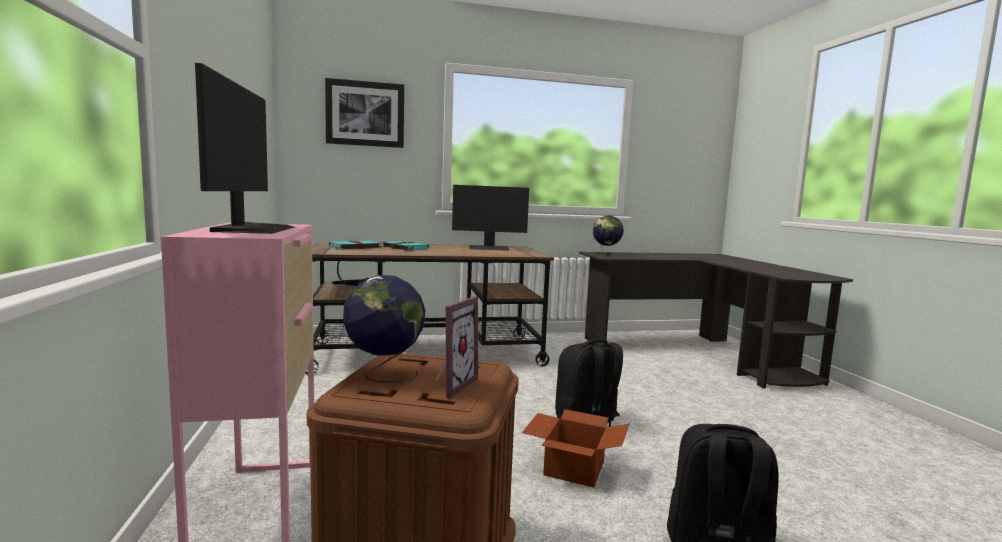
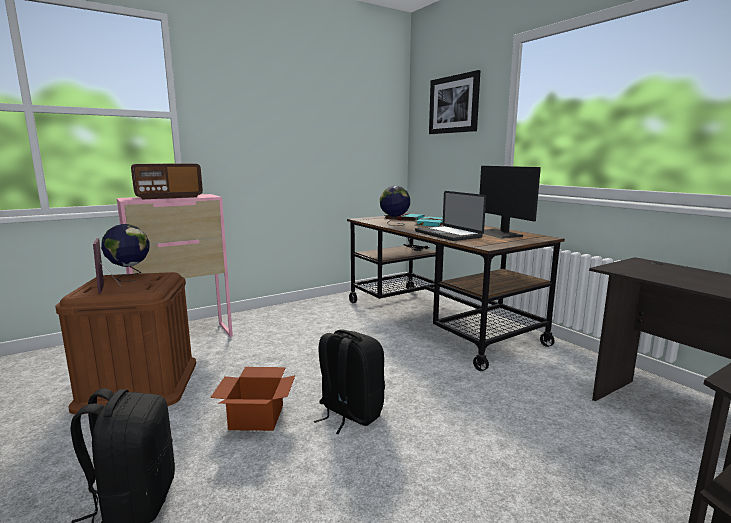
camera: 70 degrees right, 5 degrees up
monitor [195,63,294,234] -> radio [131,163,203,199]
picture frame [435,296,478,398] -> picture frame turned 60 degrees clockwise [93,238,122,294]
globe [593,216,624,255] -> globe moved to [380,186,410,226]
none -> laptop [415,191,486,241]

